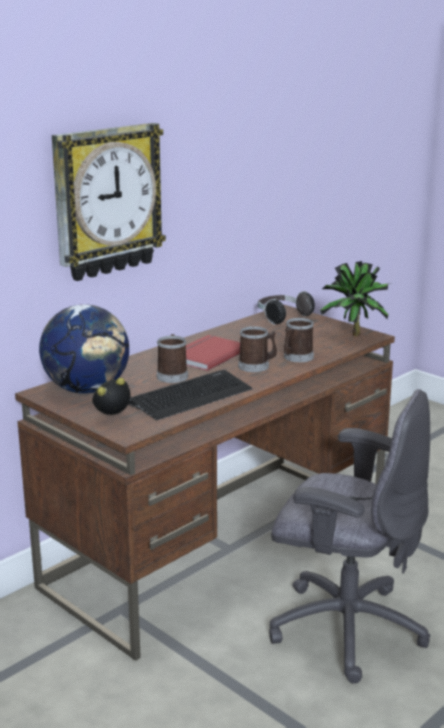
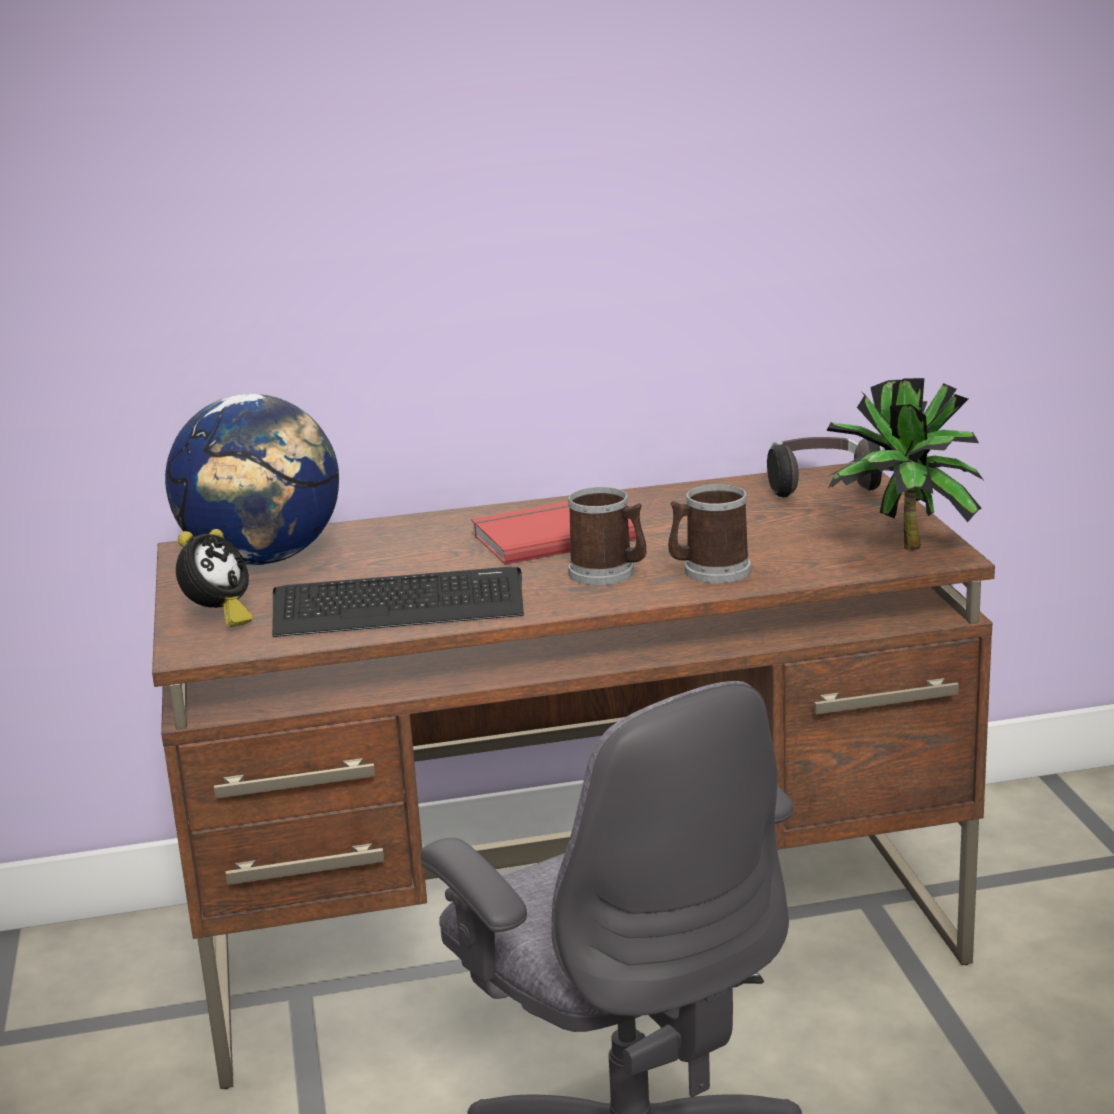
camera: 35 degrees right, 0 degrees up
wall clock [52,123,166,281] -> none
alarm clock [92,378,131,415] -> alarm clock turned 120 degrees clockwise [176,529,253,627]
mug [157,334,188,383] -> none

